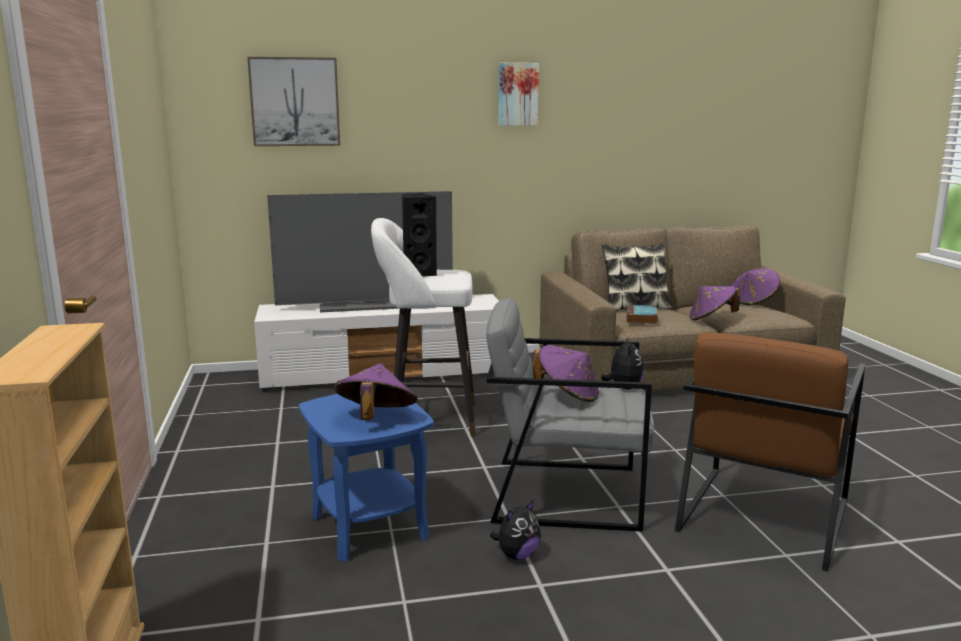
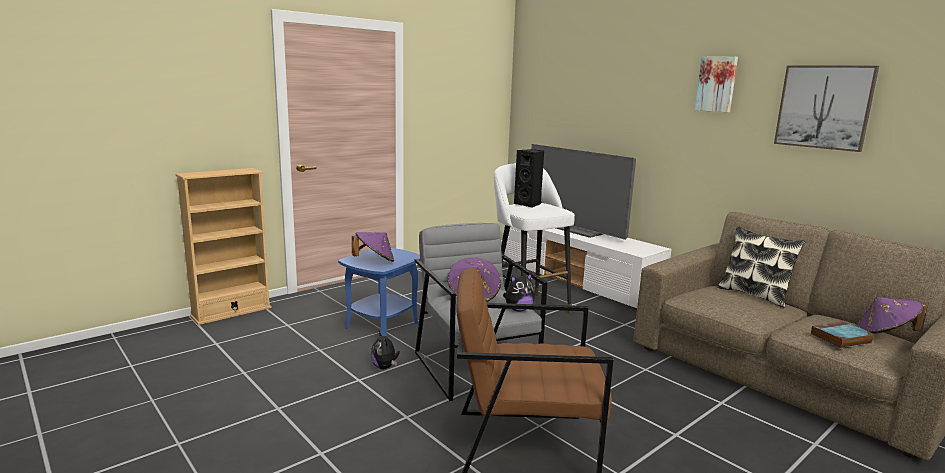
camera: 60 degrees right, 0 degrees up
picture [247,57,340,146] -> picture moved to [774,65,879,152]
plush toy [490,500,541,560] -> plush toy turned 45 degrees clockwise [371,331,400,369]
book [627,305,658,324] -> book moved to [811,321,874,348]
purple hat [689,286,740,321] -> none

